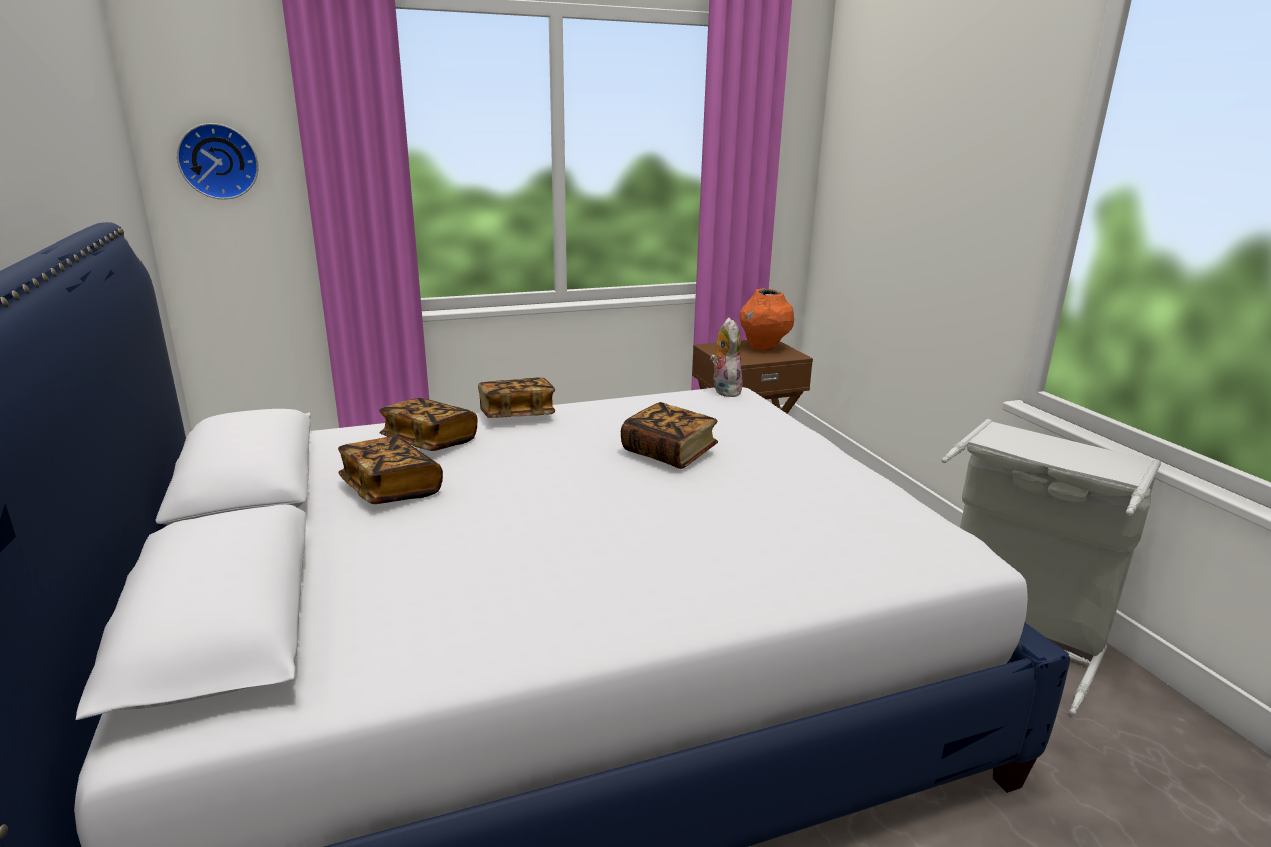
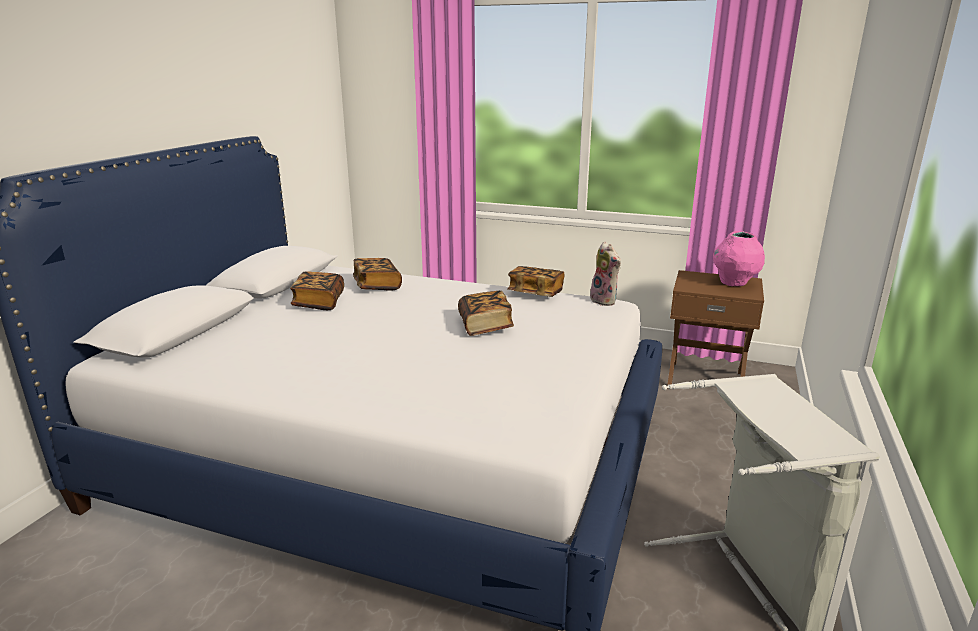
camera: 40 degrees right, 0 degrees up
wall clock [177,123,259,199] -> none
book [478,378,555,418] -> book moved to [507,266,565,297]
plush toy [710,318,743,397] -> plush toy turned 120 degrees clockwise [590,241,621,306]
orange vase [740,288,794,351] -> pink vase [713,231,765,286]

